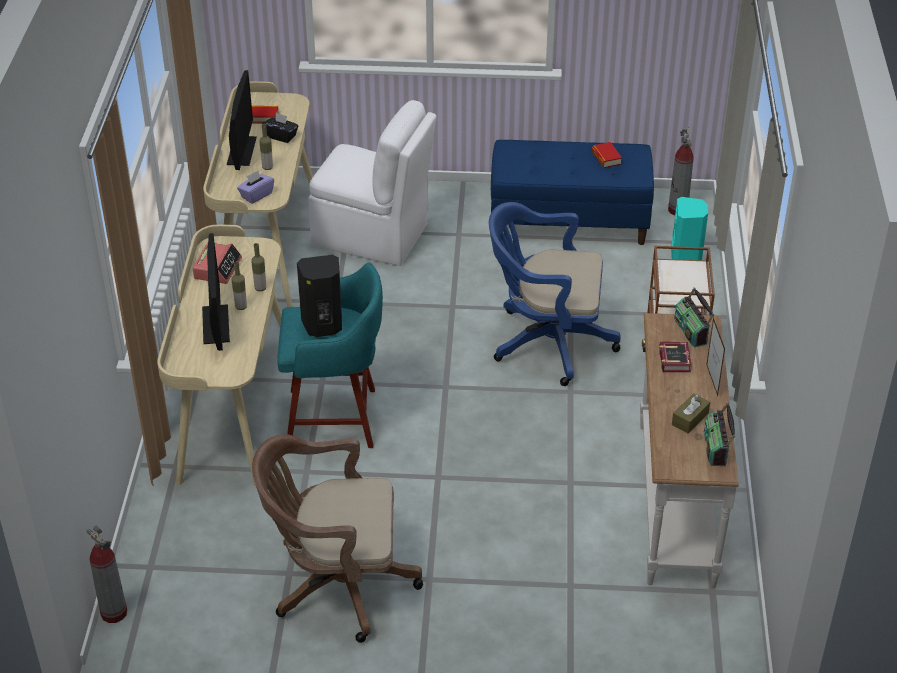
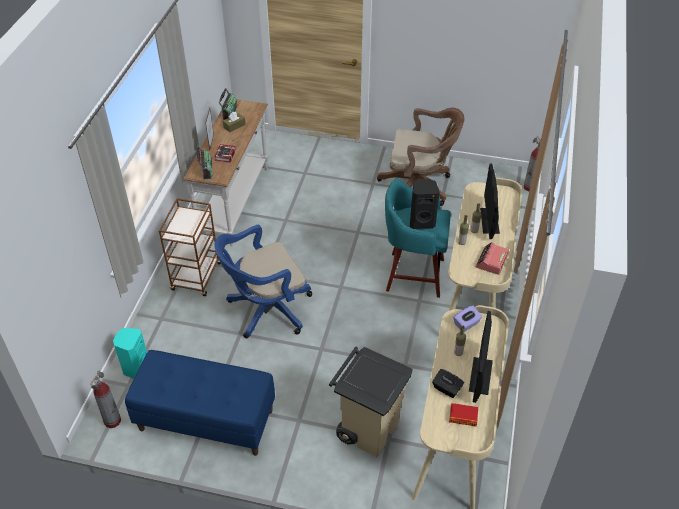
camera: 170 degrees left, 5 degrees up
white chair [308,100,437,266] -> beige trash can [329,346,413,457]
blue office chair [489,202,621,386] -> blue office chair turned 135 degrees clockwise [214,225,312,338]
book [591,142,622,168] -> none

